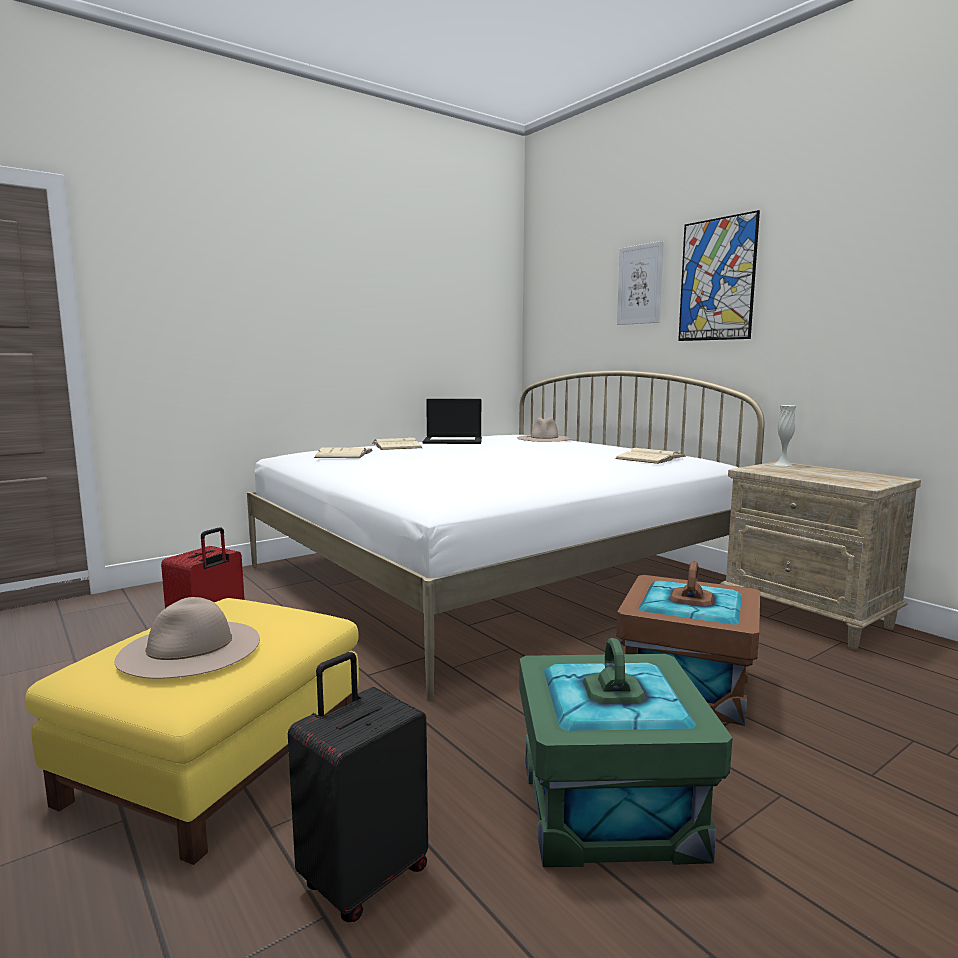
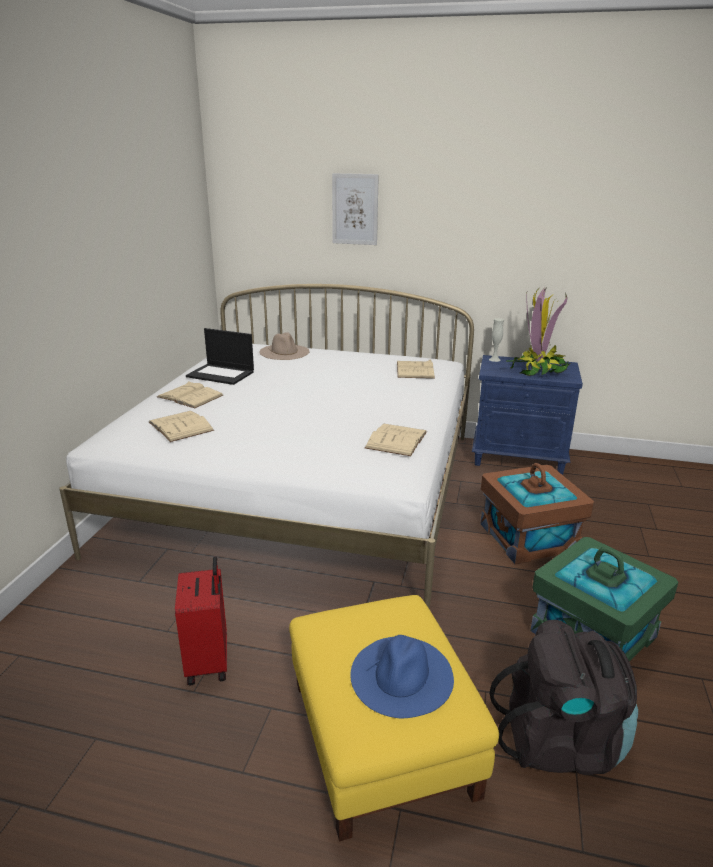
camera: 40 degrees left, 15 degrees up
beige hat [115,597,260,679] -> blue hat [350,635,454,718]
black suitcase [288,652,428,922] -> black backpack [490,620,638,775]
laptop [422,399,482,444] -> laptop turned 60 degrees clockwise [186,328,254,385]
picture [678,210,760,341] -> none
beige nightstand [720,461,921,650] -> blue nightstand [472,355,583,475]
none -> beige book [365,424,427,456]
none -> potted plant [506,284,569,376]

